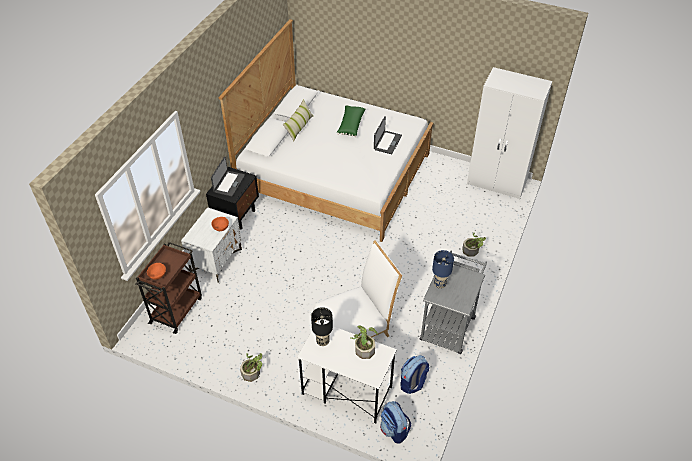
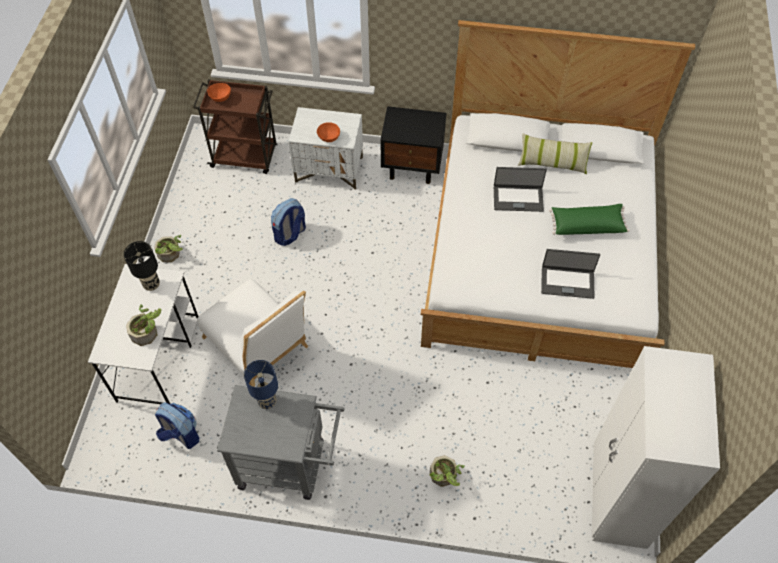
camera: 75 degrees right, 10 degrees up
laptop [211,156,245,196] -> laptop moved to [494,167,547,212]
backpack [380,401,411,444] -> backpack moved to [271,198,306,246]

